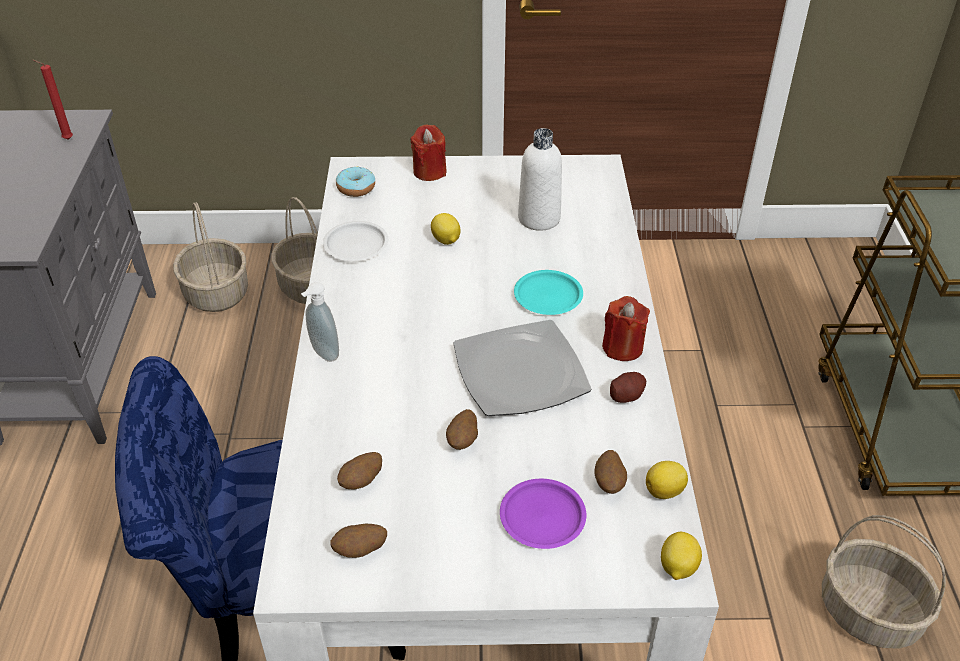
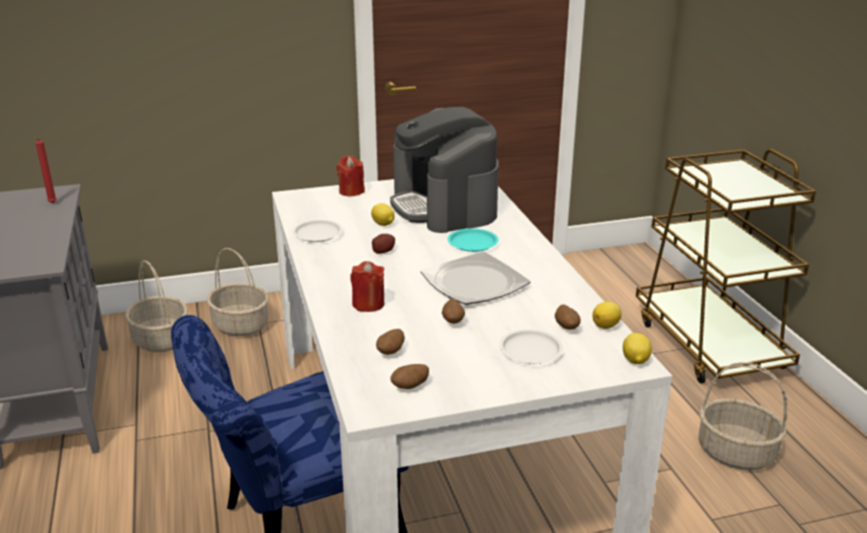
camera: 15 degrees left, 15 degrees down
soap dispenser [301,282,339,362] -> none
donut [336,166,375,197] -> none
purple plate [500,478,586,549] -> white plate [499,329,563,364]
white bottle [518,128,562,231] -> coffee machine [390,107,498,233]
red candle [602,296,650,361] -> red candle moved to [350,261,385,312]
potato [610,372,646,403] -> potato moved to [372,234,395,254]

